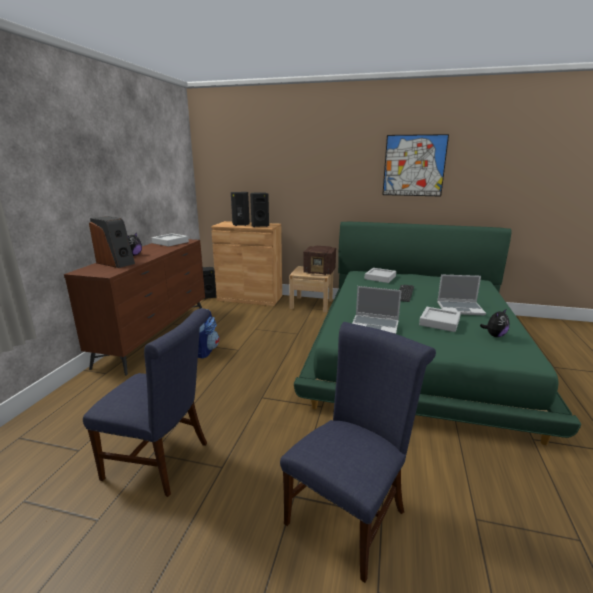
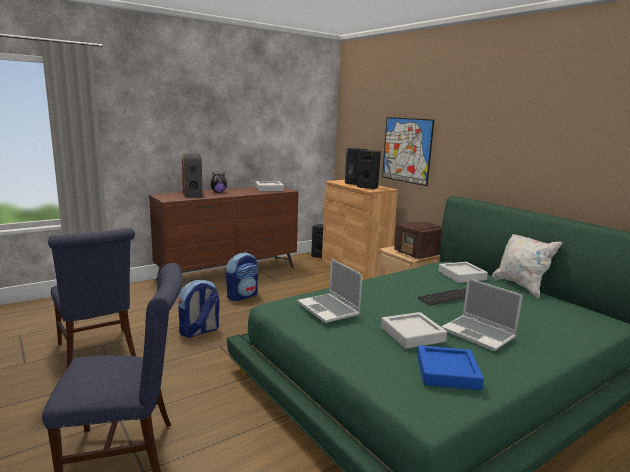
camera: 40 degrees right, 5 degrees down
picture [382,134,449,196] -> picture moved to [382,117,434,186]
plush toy [480,309,509,337] -> blue tray [417,345,484,390]
none -> backpack [178,280,220,338]
none -> white pillow [492,234,562,298]

